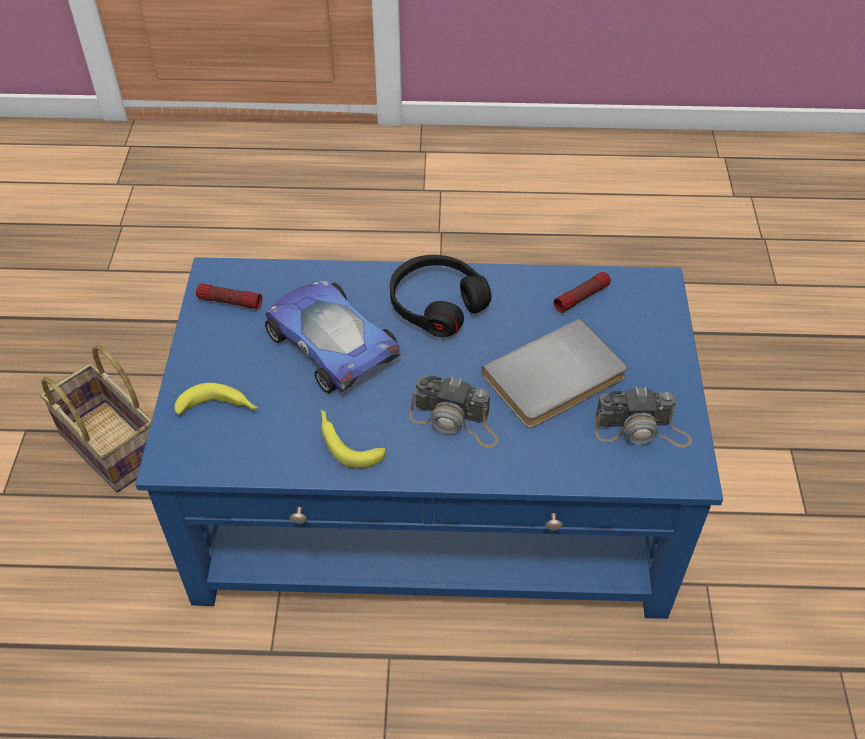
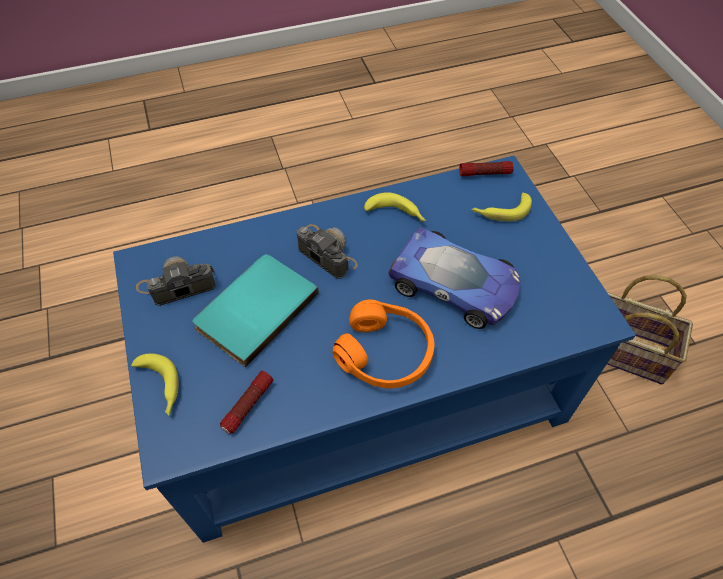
camera: 160 degrees right, 5 degrees up
flashlight [196,283,262,310] -> flashlight moved to [459,161,514,176]
black headphones [390,255,491,337] -> orange headphones [333,300,434,388]
camera [409,376,498,447] -> camera turned 45 degrees clockwise [297,224,358,279]
grey book [482,318,627,428] -> turquoise book [193,254,319,368]
none -> banana [131,353,179,416]

